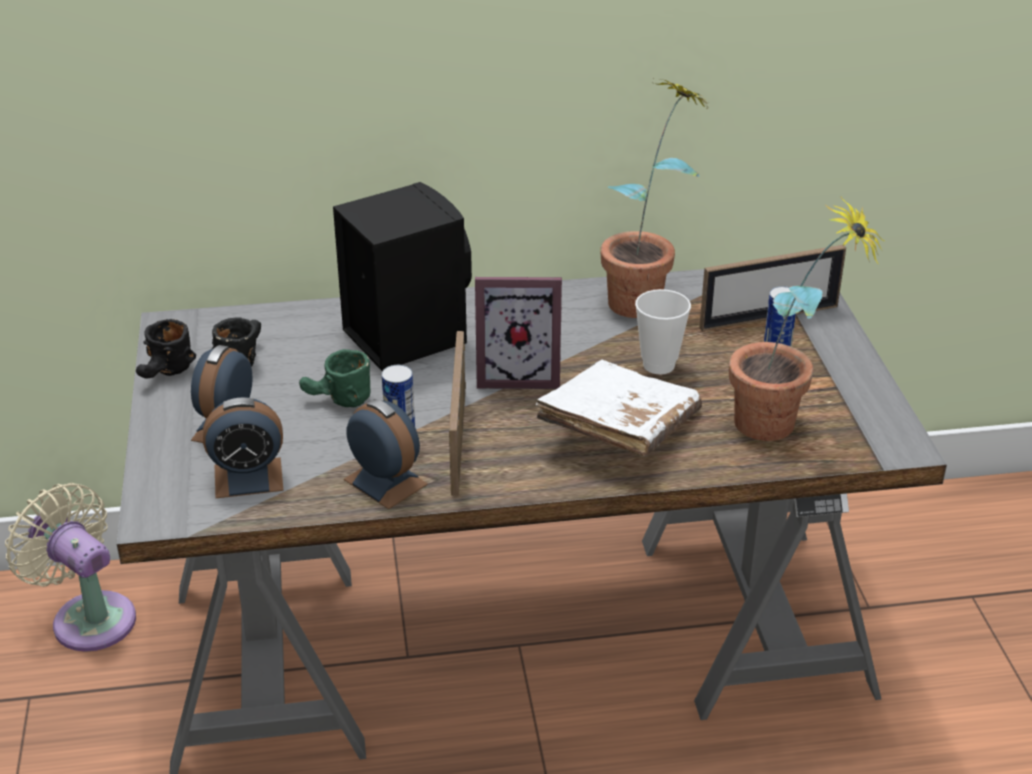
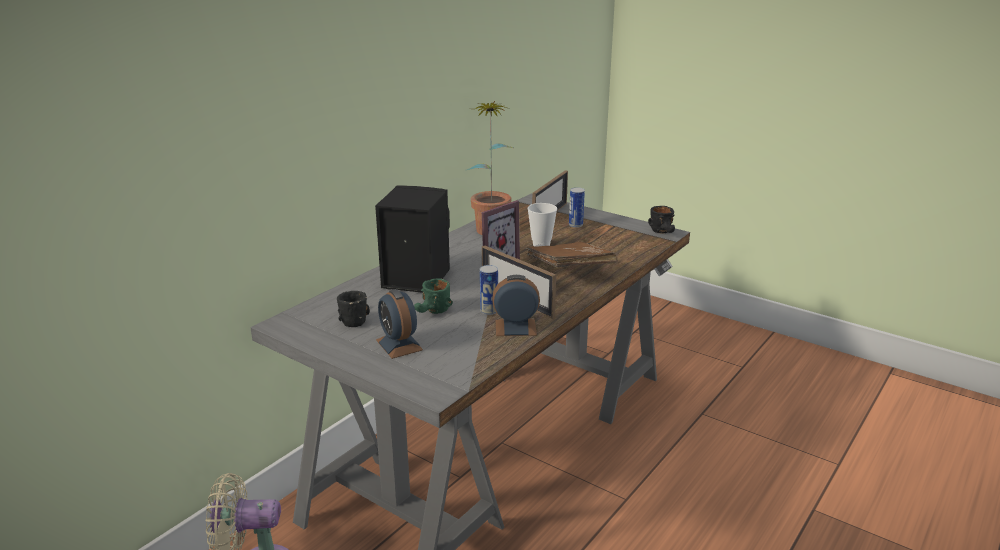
camera: 45 degrees left, 10 degrees down
black mug [136,319,196,379] -> black mug moved to [648,206,675,234]
alarm clock [203,397,284,498] -> none
white book [535,360,702,457] -> brown book [526,242,618,268]
potted plant [729,196,884,441] -> none

